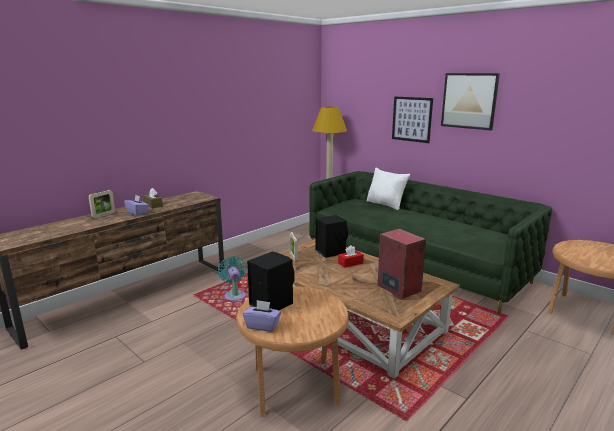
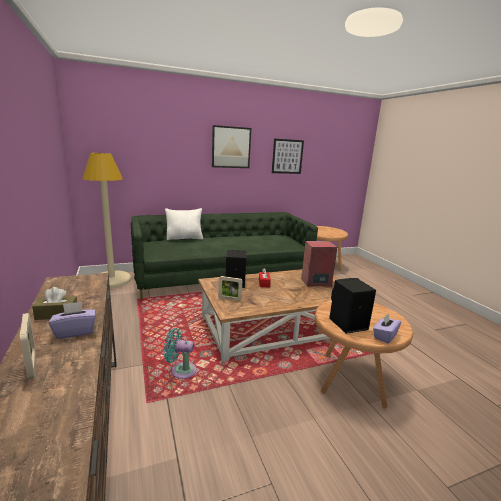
camera: 65 degrees left, 0 degrees up
picture [392,96,433,143] -> picture moved to [272,139,304,174]

